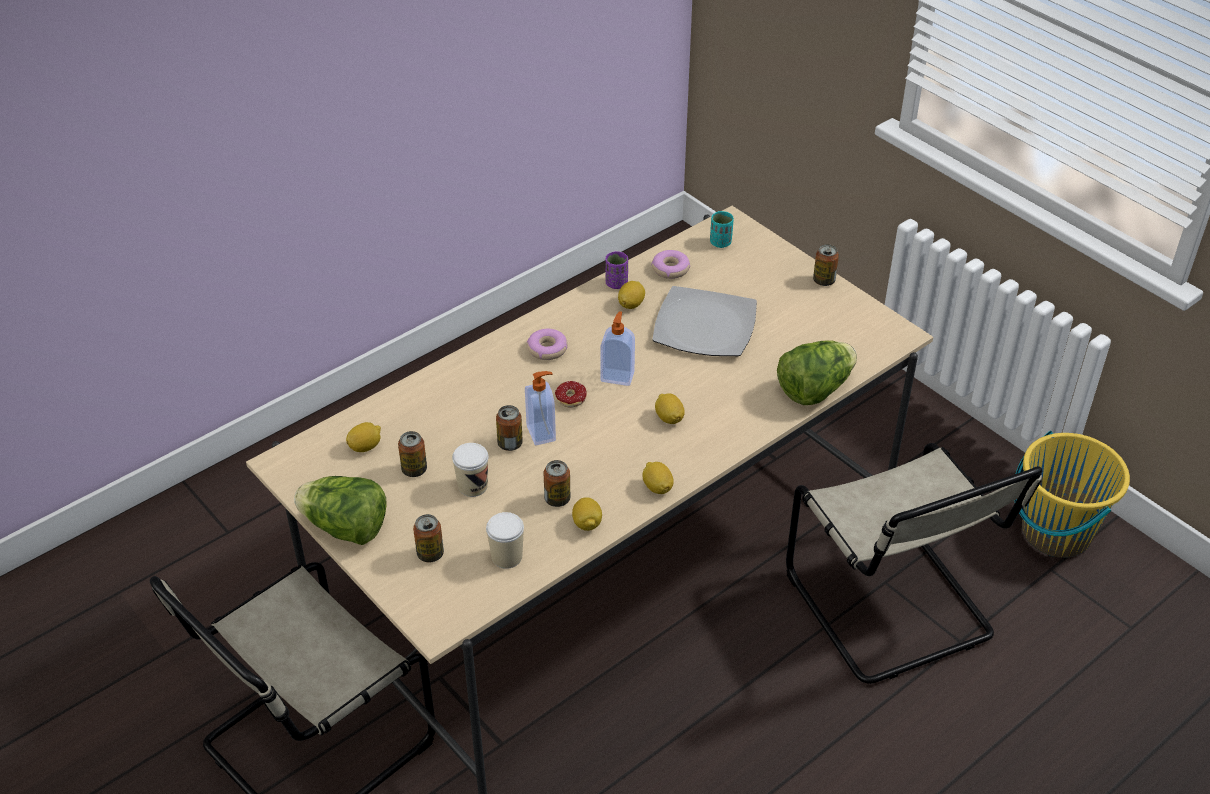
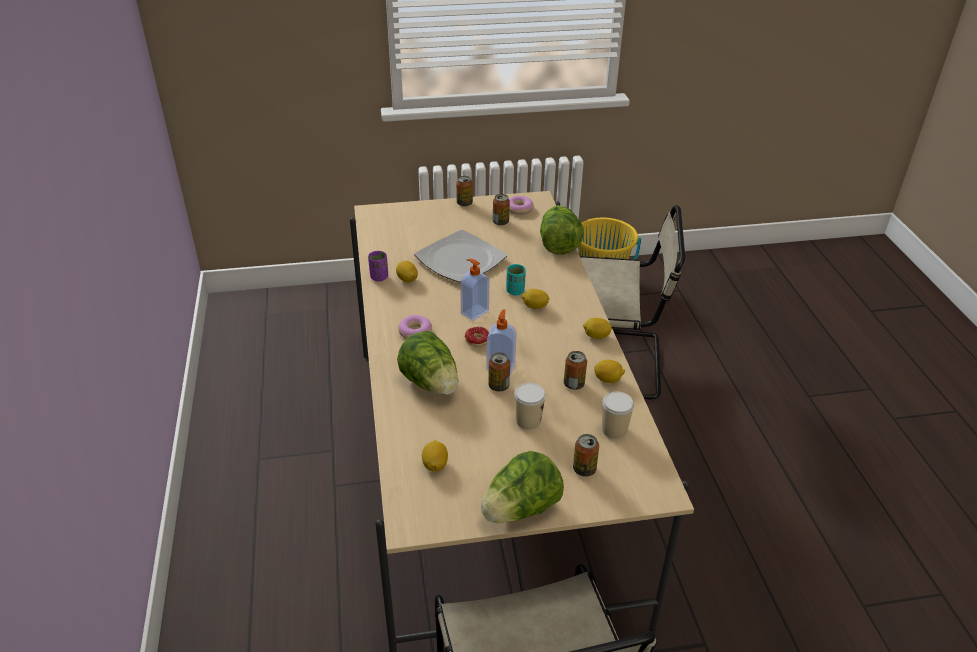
camera: 60 degrees left, 5 degrees down
can [398,431,427,477] -> can moved to [493,194,510,226]
donut [651,250,690,279] -> donut moved to [509,196,534,215]
turquoise cup [710,211,734,248] -> turquoise cup moved to [506,264,526,295]
none -> lettuce [397,331,459,395]

